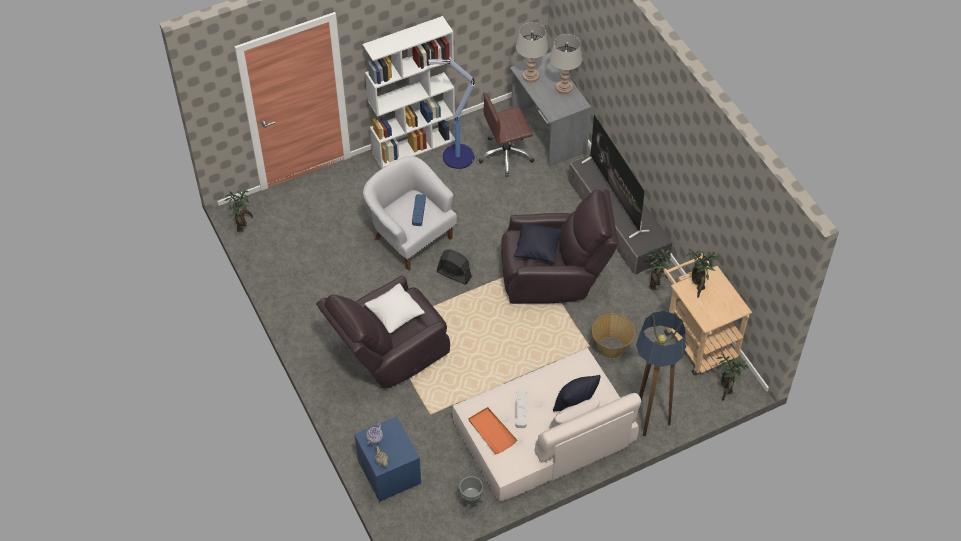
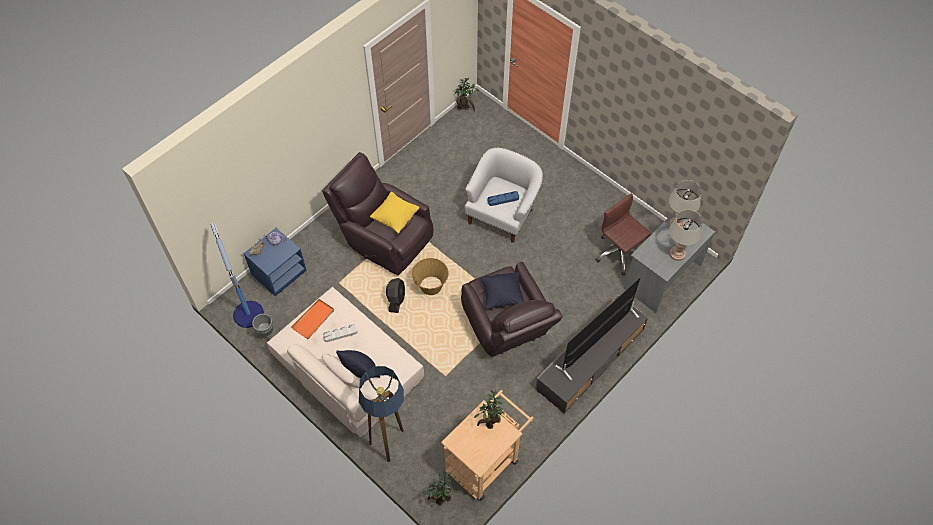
camera: 70 degrees right, 5 degrees up
white bookcase [363,16,455,169] -> none
white pillow [365,284,425,333] -> yellow pillow [370,192,419,233]
floor lamp [429,59,475,169] -> floor lamp moved to [211,223,264,328]
black fan [437,249,472,285] -> black fan moved to [386,278,405,313]
basket [592,313,635,358] -> basket moved to [412,258,449,295]
potted plant [647,247,672,290] -> none

